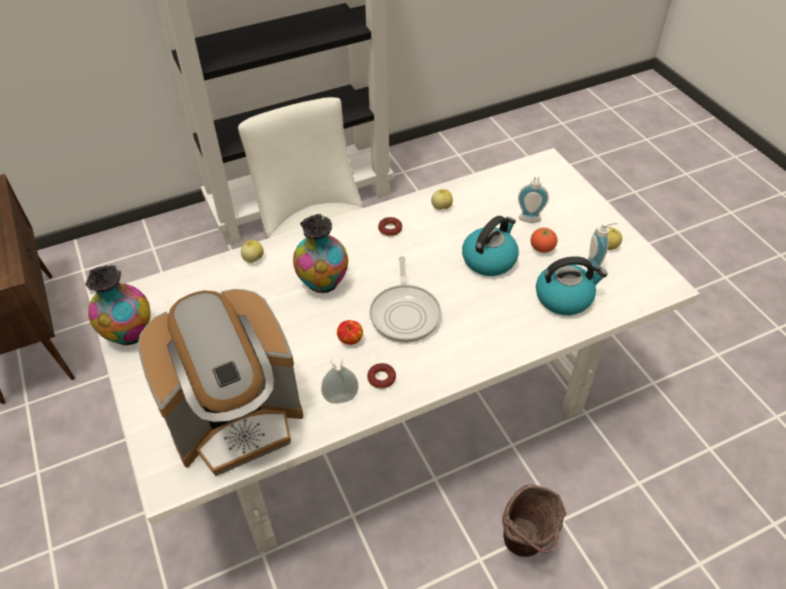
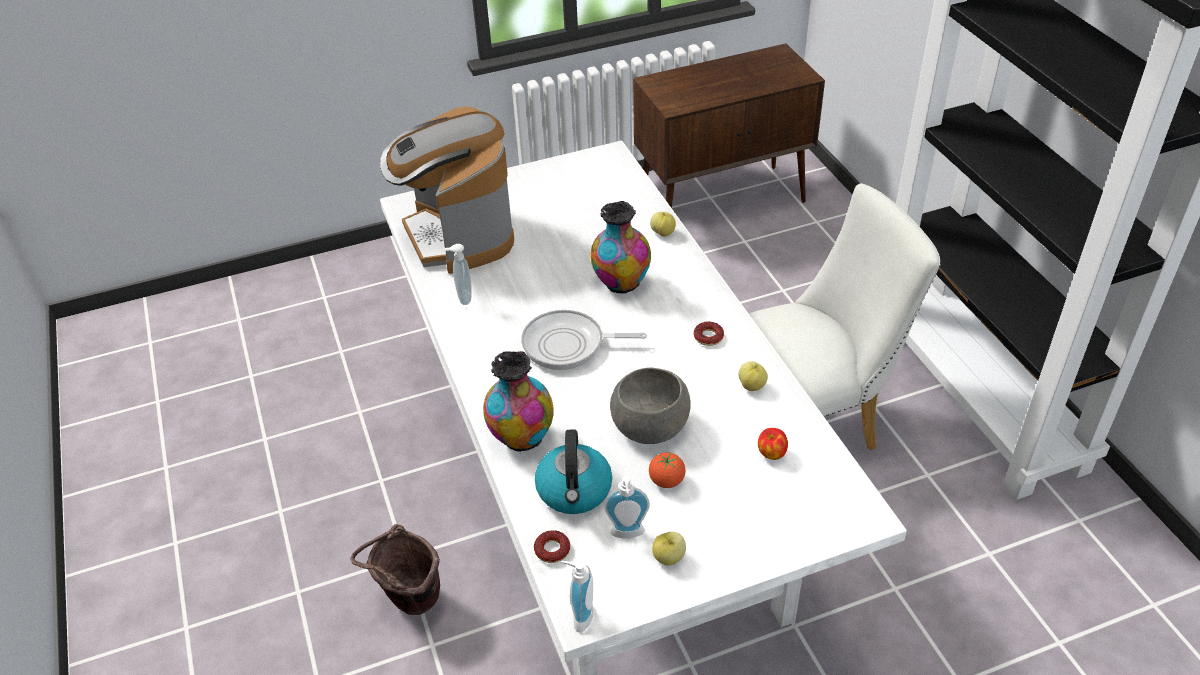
camera: 95 degrees right, 5 degrees down
vase [86,265,151,345] -> vase moved to [483,351,554,452]
apple [337,320,363,345] -> apple moved to [758,428,788,460]
donut [367,363,396,389] -> donut moved to [534,530,570,563]
kettle [462,216,519,276] -> grey bowl [610,367,691,444]
soap dispenser [518,174,549,223] -> soap dispenser moved to [561,561,594,633]

